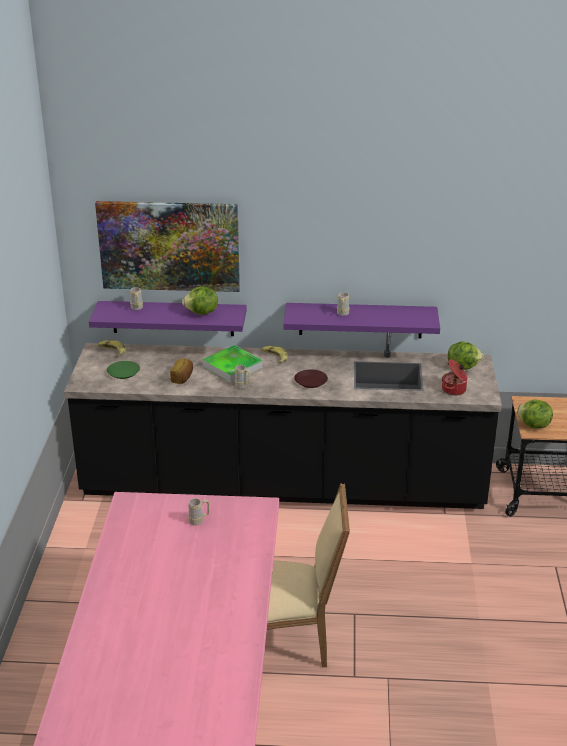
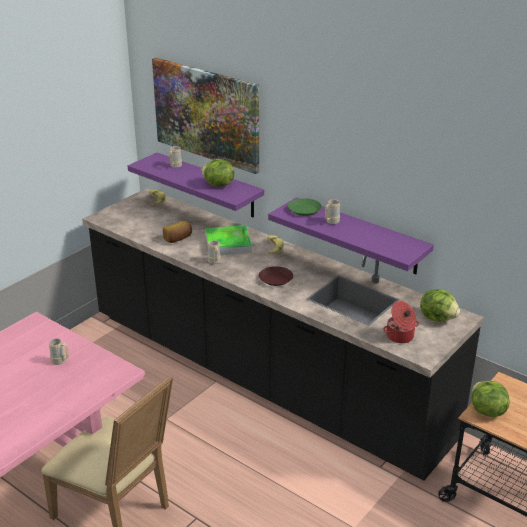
camera: 35 degrees right, 0 degrees up
green plate [107,361,140,379] -> green plate moved to [288,198,322,216]

